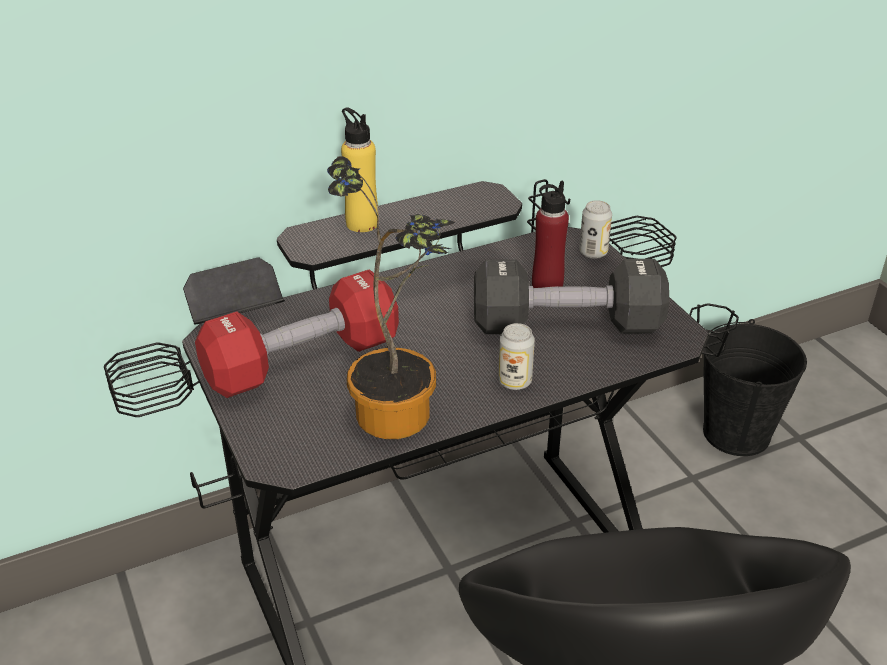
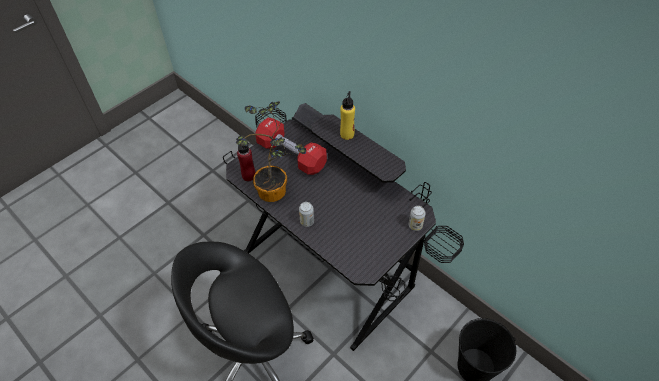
camera: 70 degrees right, 15 degrees up
black dumbbell [474,259,670,334] -> none
red bottle [532,181,569,288] -> red bottle moved to [236,138,256,181]

